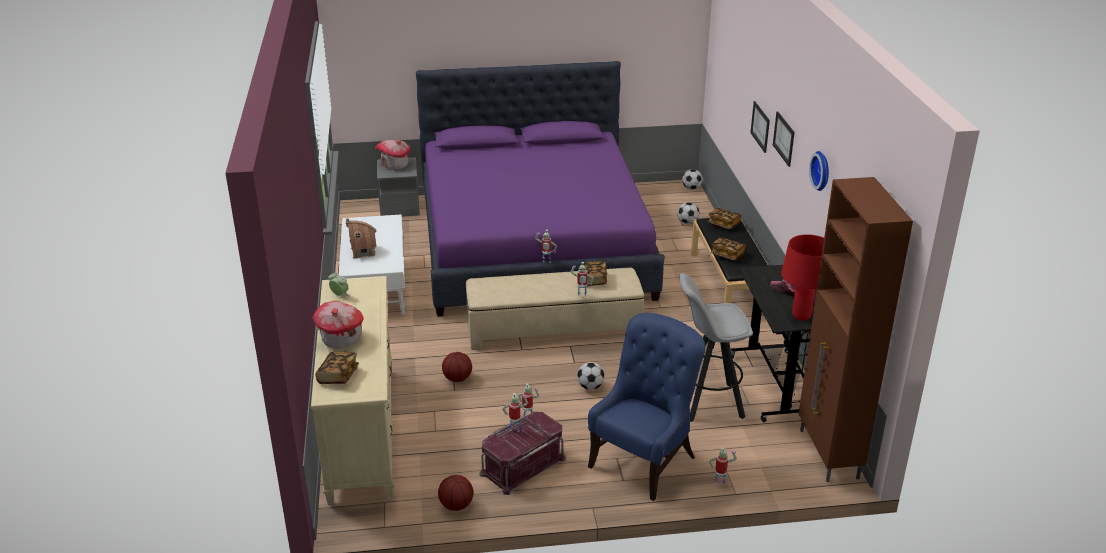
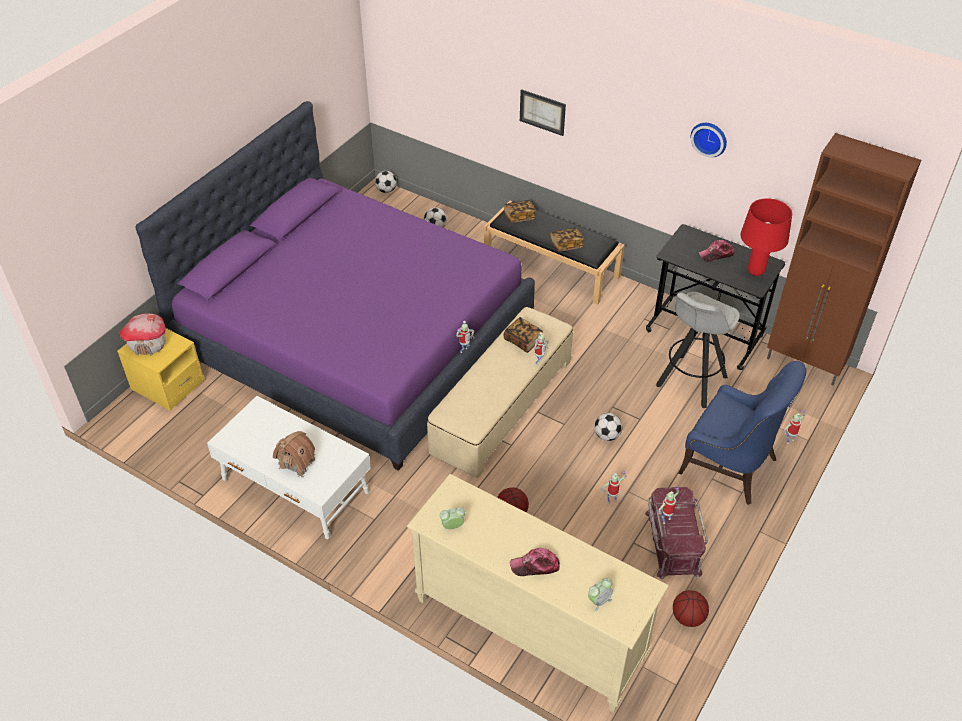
camera: 50 degrees left, 15 degrees up
toy house [312,301,364,348] -> cap [510,548,560,576]
book [315,351,359,384] -> alarm clock [588,578,613,611]
grey nightstand [377,157,420,217] -> yellow nightstand [117,328,204,411]
blue chair [588,313,705,501] -> blue chair turned 135 degrees clockwise [678,361,806,505]
picture [773,111,795,167] -> none

